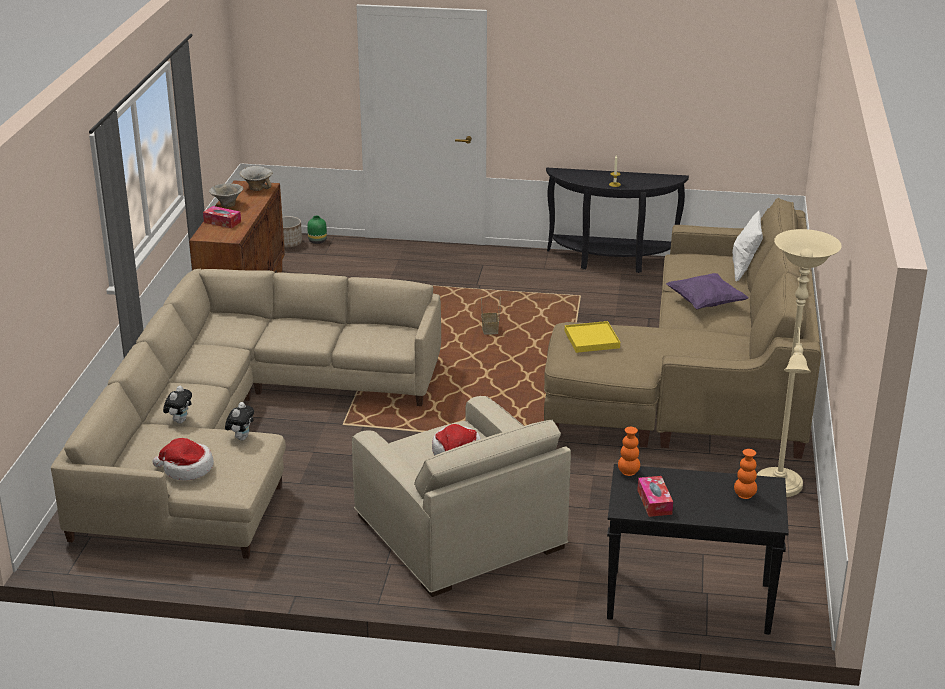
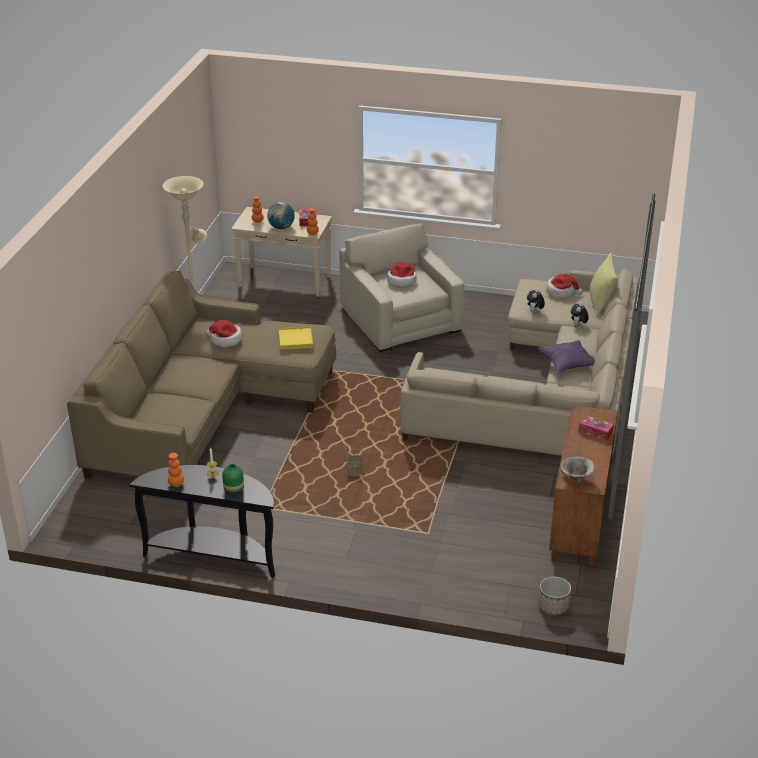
camera: 175 degrees left, 5 degrees up
bowl [209,183,244,207] -> none
green vase [307,216,327,244] -> green vase moved to [222,464,244,494]
black console table [607,464,789,635] -> beige console table [231,207,332,297]
purple pillow [666,273,749,310] -> purple pillow moved to [538,340,595,372]
white pillow [732,211,763,281] -> none
none -> orange vase [168,453,184,487]
none -> hat [205,320,243,347]
none -> globe [267,202,295,229]
none -> yellow pillow [590,253,617,316]

